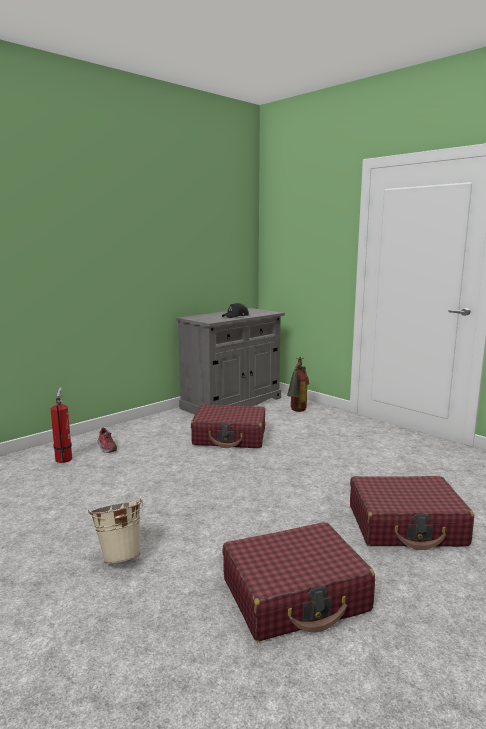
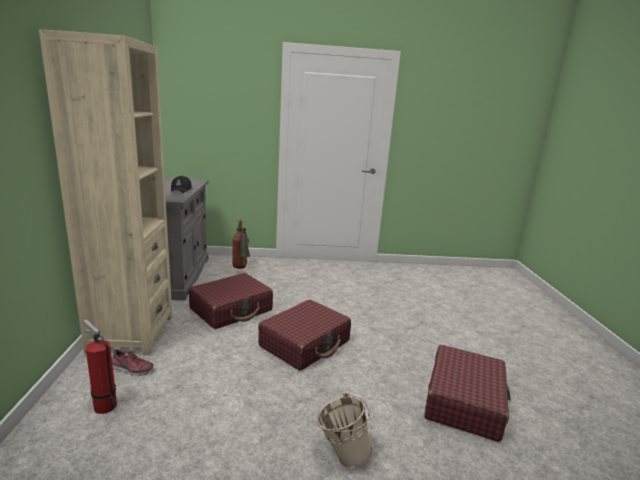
camera: 50 degrees left, 5 degrees up
red suitcase [350,476,474,550] -> red suitcase moved to [258,299,351,371]
none -> beige bookcase [39,29,172,356]

